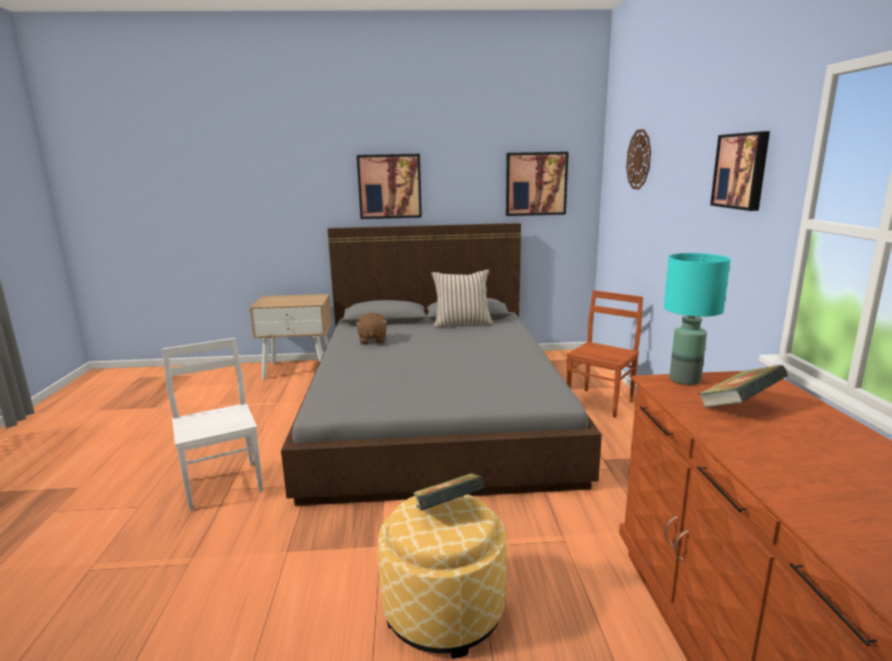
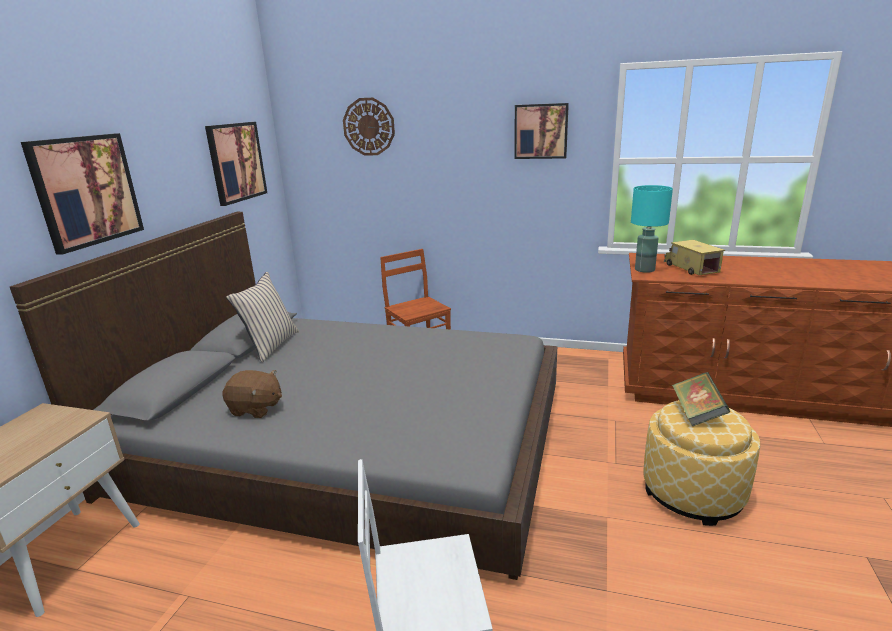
camera: 70 degrees left, 5 degrees up
book [698,365,788,408] -> toy truck [664,240,725,275]

